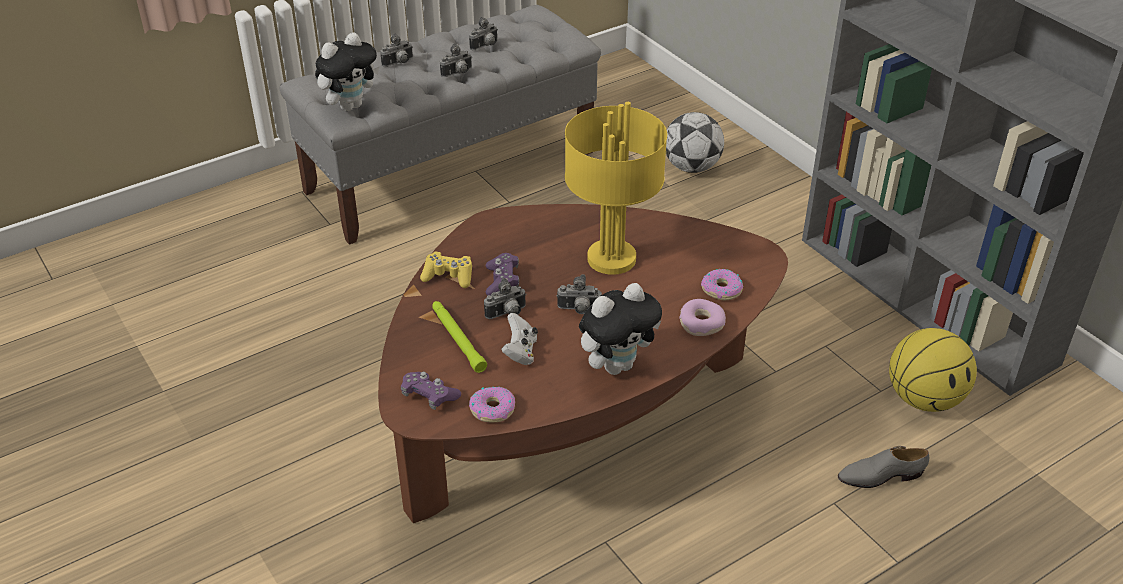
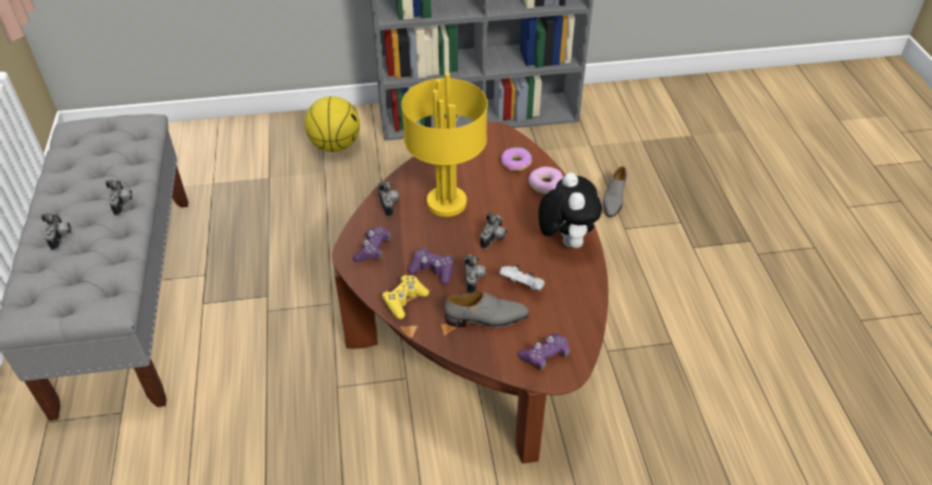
camera: 65 degrees left, 5 degrees up
plush toy [315,32,379,111] -> none
green flashlight [432,301,487,373] -> grey shoe [444,291,529,328]
camera [469,17,498,50] -> camera moved to [378,182,399,217]
donut [469,387,515,422] -> none
football [666,112,724,173] -> none
basketball [889,328,977,412] -> basketball moved to [305,96,360,152]
none -> purple game controller [353,226,391,262]

